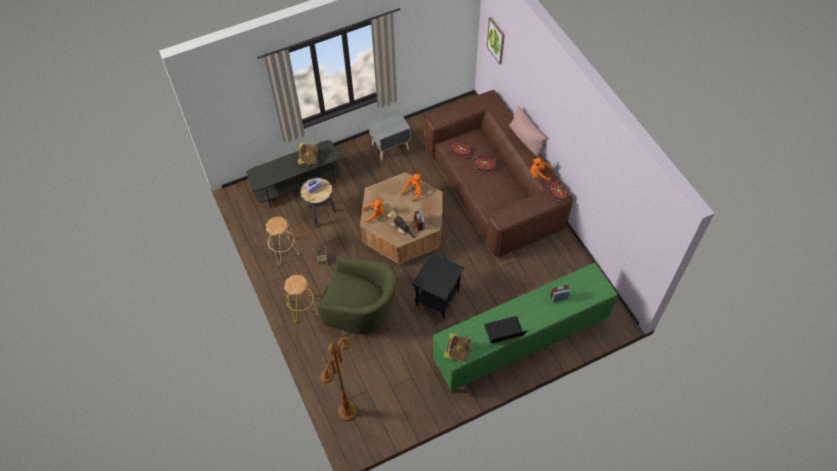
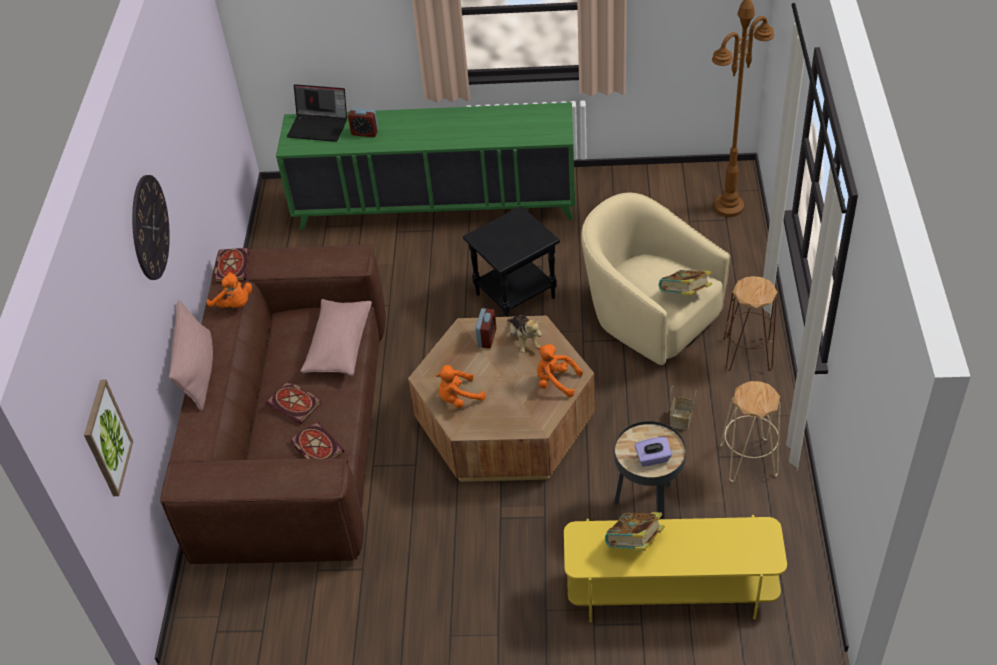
camera: 150 degrees left, 10 degrees down
grey tv stand [246,140,341,208] -> yellow tv stand [564,515,787,623]
yellow stool [284,275,318,322] -> brown stool [724,276,777,371]
green armchair [317,256,397,334] -> beige armchair [581,193,730,365]
grey nightstand [368,109,411,161] -> none
book [444,333,471,362] -> book moved to [659,270,712,295]
laptop [484,316,528,343] -> laptop moved to [287,84,347,142]
none -> wall clock [132,175,170,280]
none -> pink pillow [301,299,372,376]

